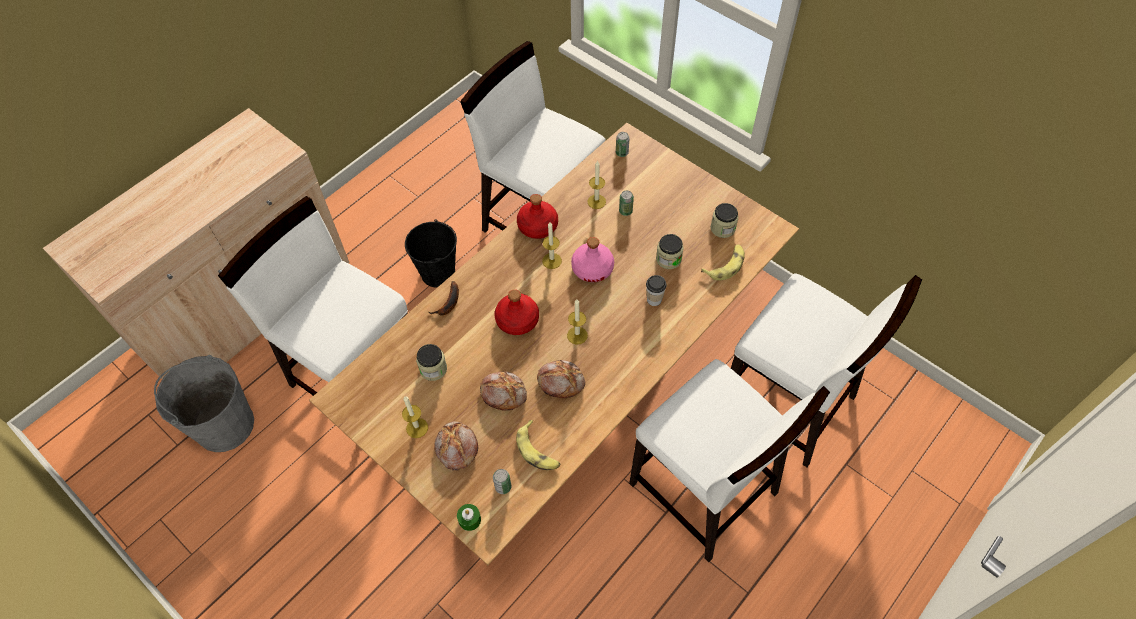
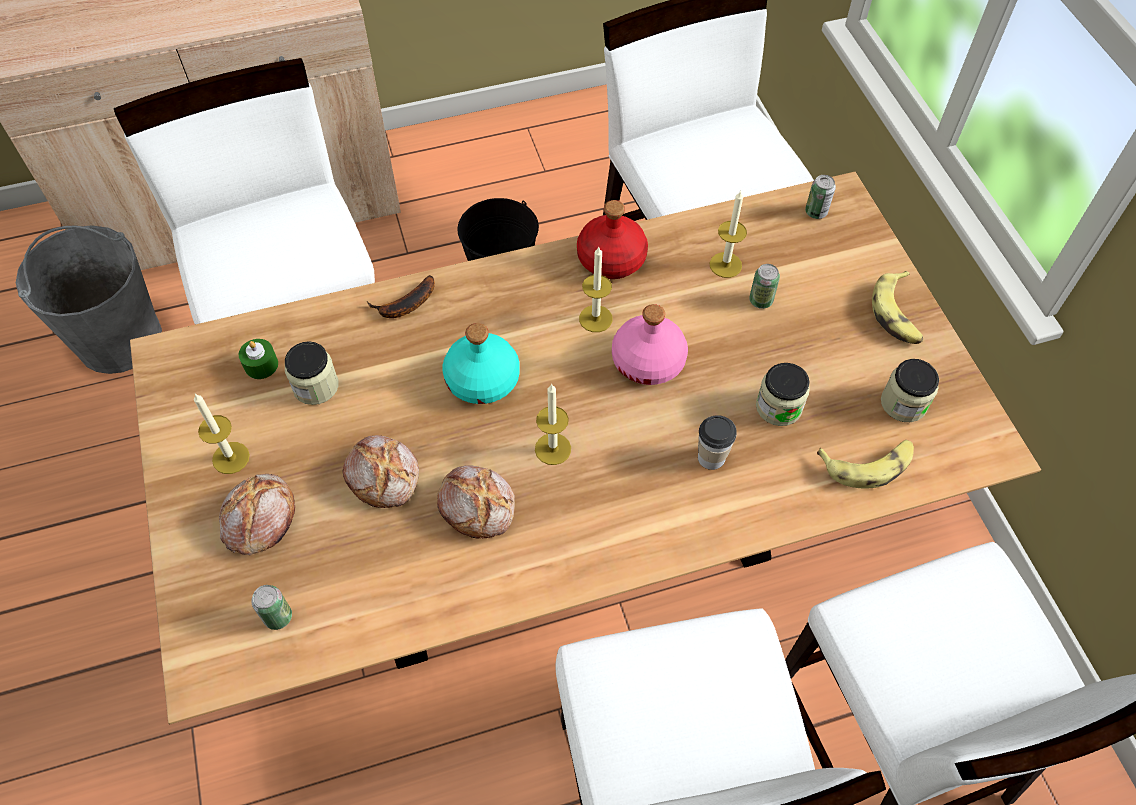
camera: 30 degrees right, 0 degrees up
green candle [457,504,481,531] -> green candle moved to [239,339,278,379]
red bottle [494,289,539,335] -> turquoise bottle [442,323,520,404]
banana [516,420,560,470] -> banana moved to [872,271,923,344]

